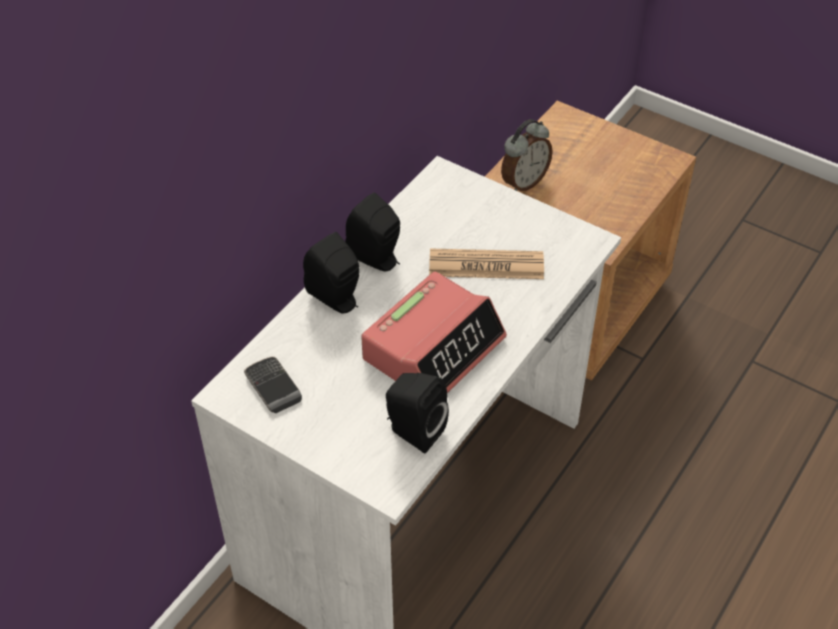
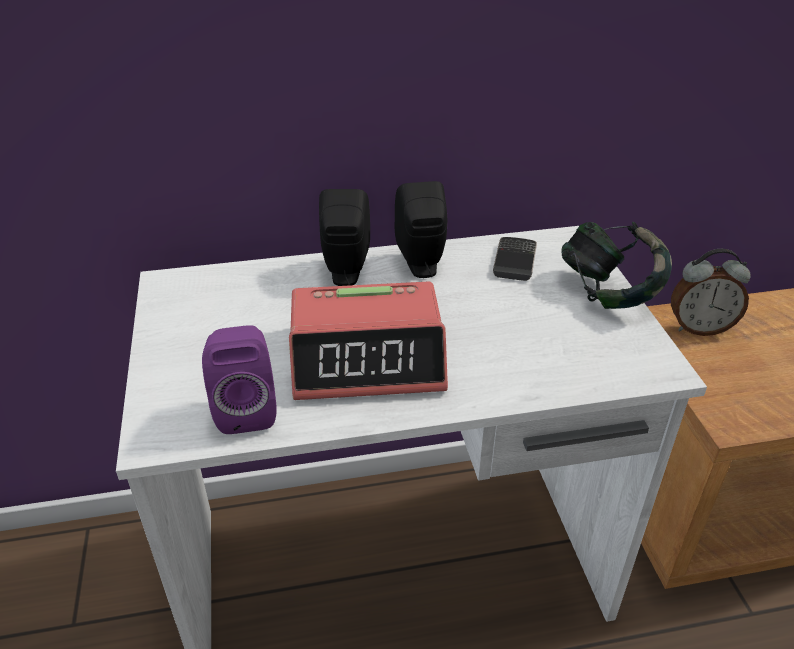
camera: 45 degrees right, 10 degrees down
phone [244,356,302,413] -> phone moved to [493,237,537,281]
black speaker [386,373,449,453] -> purple speaker [202,325,277,434]
newspaper [429,248,544,279] -> none
none -> headphones [561,222,672,309]

